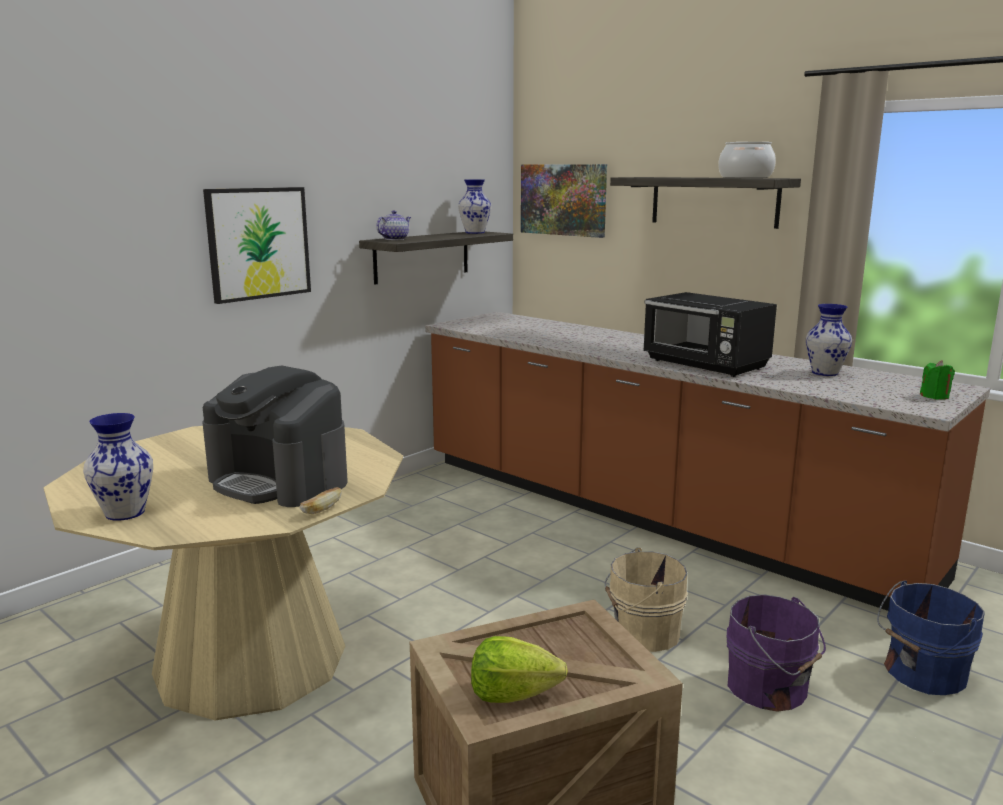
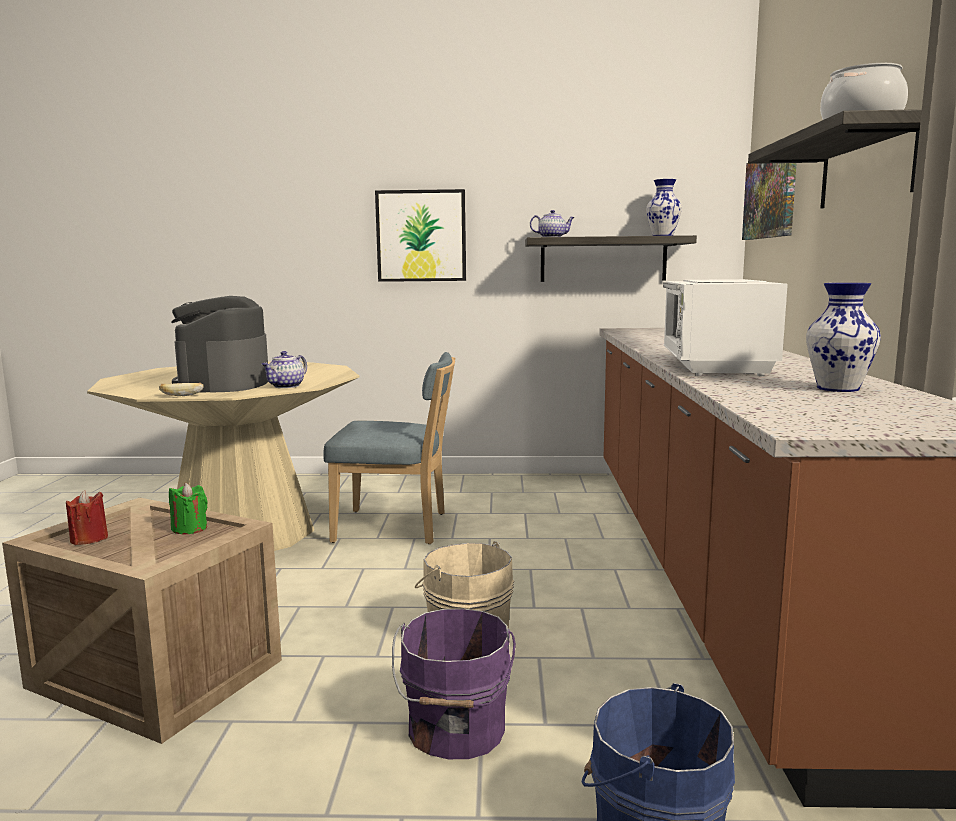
camera: 50 degrees right, 5 degrees down
vase [83,413,153,521] -> none
lettuce [471,636,568,703] -> red candle [66,490,108,545]
black microwave [643,292,777,377] -> white microwave [663,279,788,376]
green candle [920,360,955,400] -> green candle moved to [169,483,208,534]
none -> teapot [262,351,307,388]
none -> blue chair [323,352,455,544]

